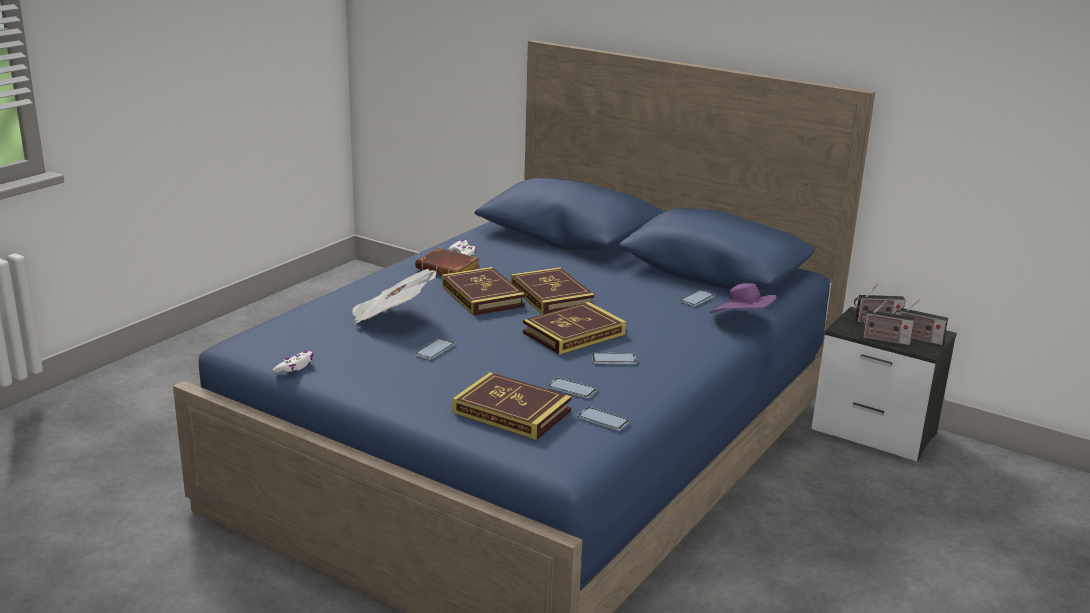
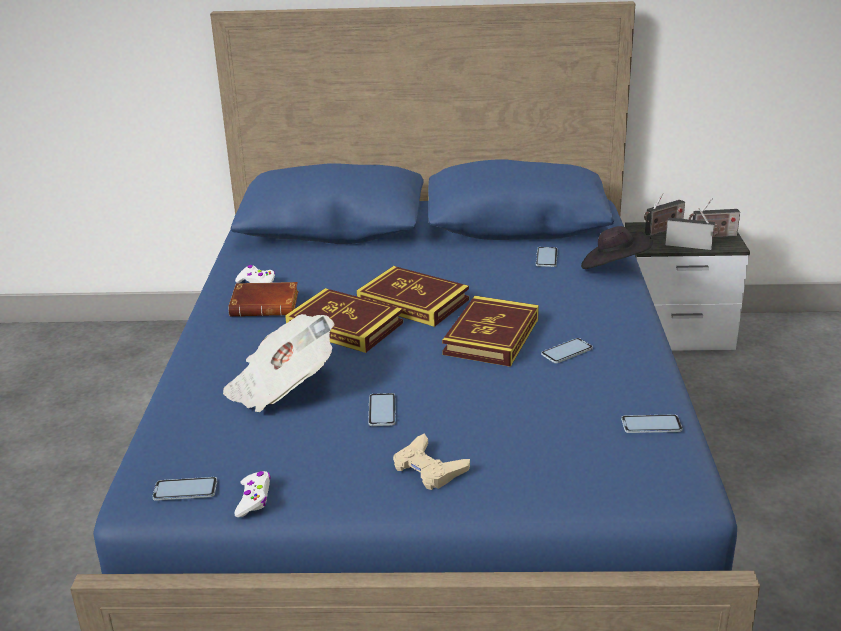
camera: 30 degrees left, 5 degrees up
book [452,372,572,440] -> none
phone [548,378,597,398] -> phone moved to [152,477,217,501]
purple hat [710,283,777,313] -> black hat [581,226,653,269]
radio [861,300,915,346] -> radio turned 150 degrees counterclockwise [665,208,719,250]
none -> beige game controller [393,434,470,490]

